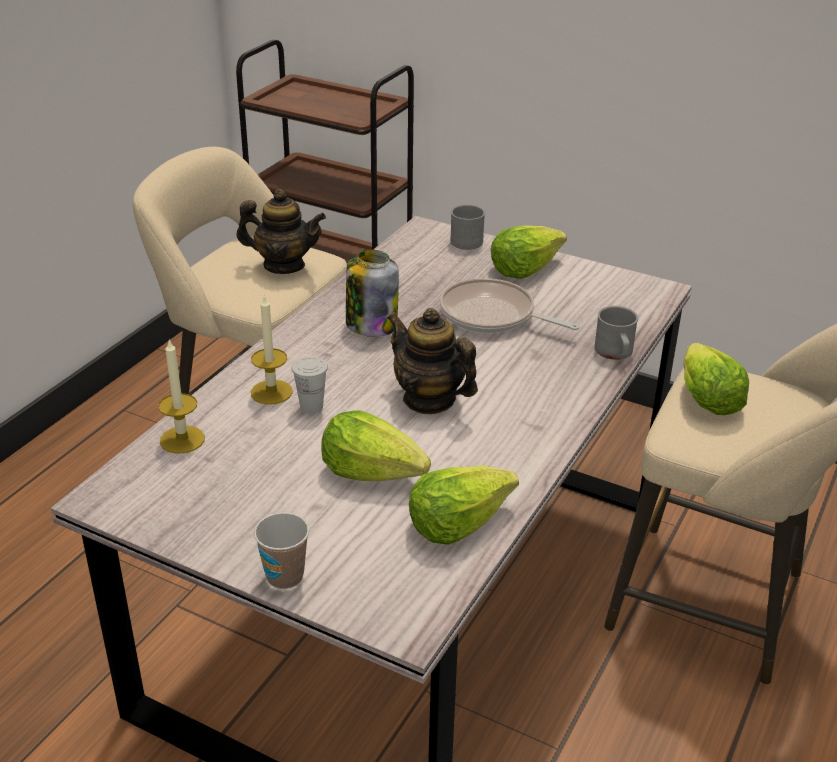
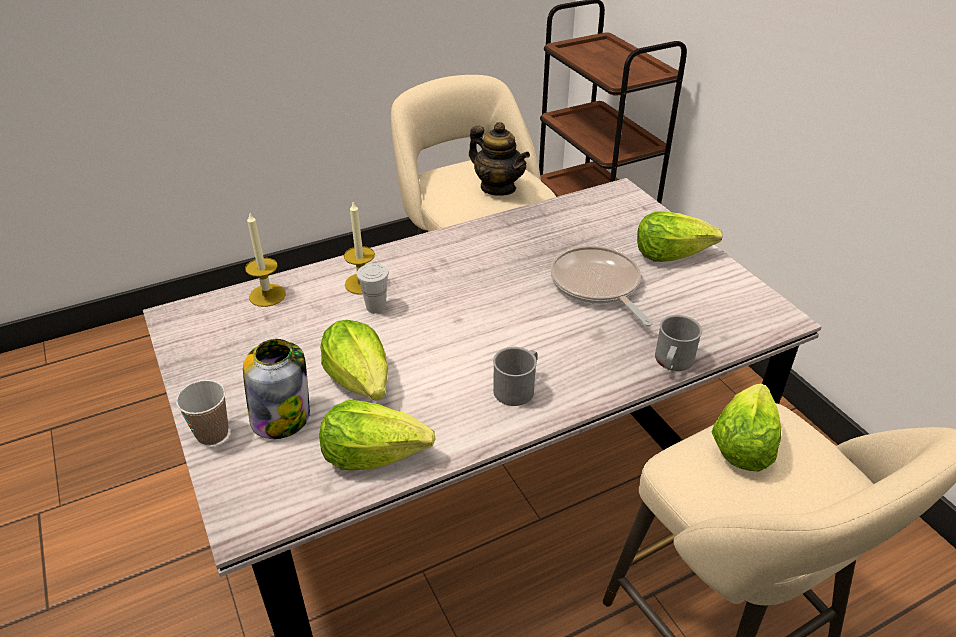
camera: 35 degrees right, 5 degrees up
jar [346,250,399,337] -> jar moved to [243,339,310,439]
teapot [387,308,478,414] -> none
grey mug [450,204,485,250] -> grey mug moved to [493,347,537,406]

